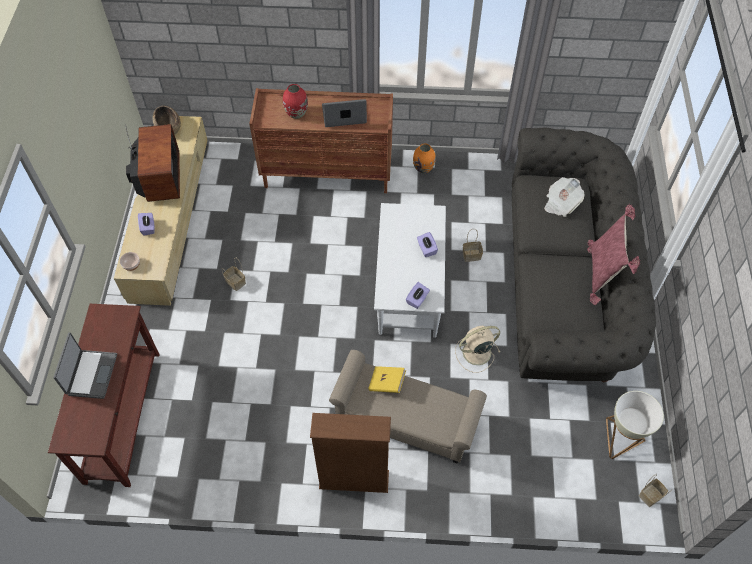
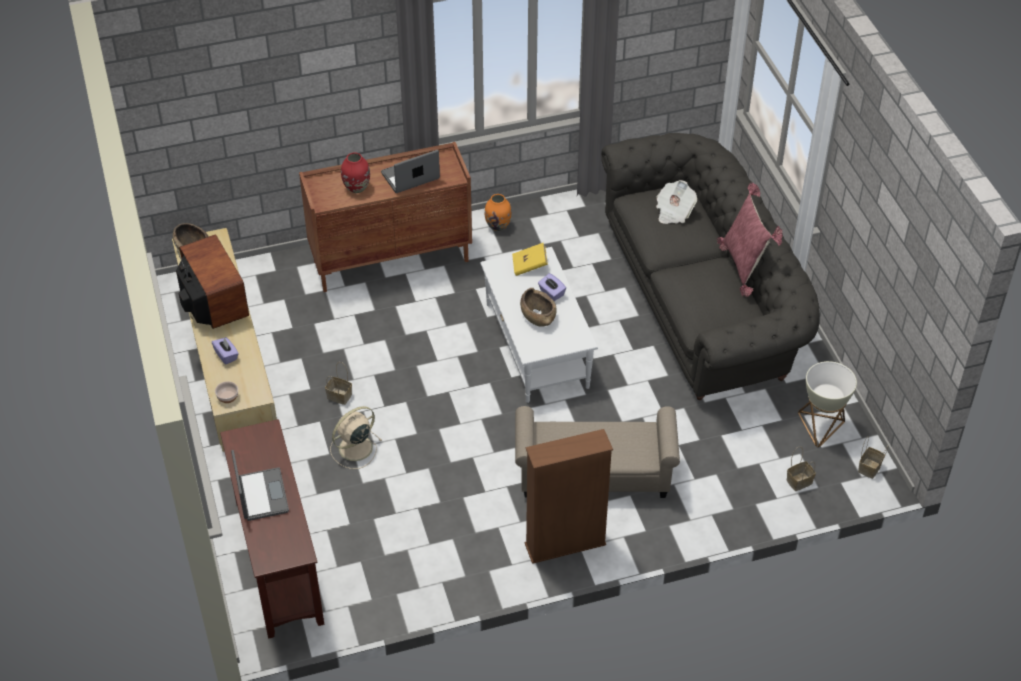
camera: 20 degrees left, 10 degrees down
yellow book [368,366,406,393] -> yellow book moved to [512,243,548,276]
purple tissue box [406,282,430,309] -> none
beige fan [455,326,501,373] -> beige fan moved to [330,406,382,469]
basket [463,229,483,262] -> basket moved to [786,446,816,491]
none -> brown bowl [520,288,556,327]

